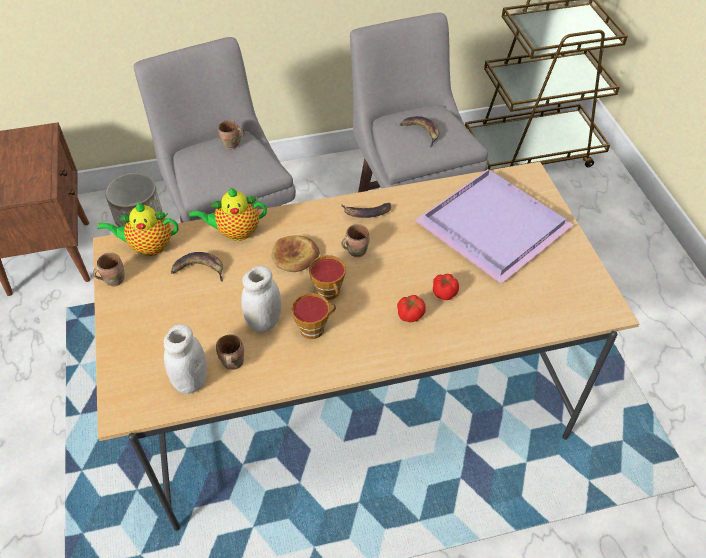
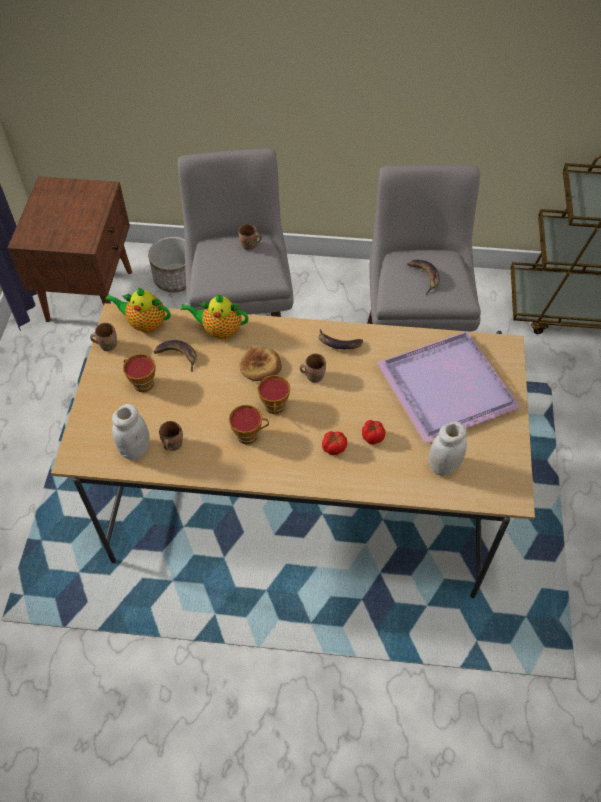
camera: 20 degrees right, 5 degrees up
white jar [241,266,282,333] -> white jar moved to [429,421,467,476]
none -> cup [123,354,155,392]

